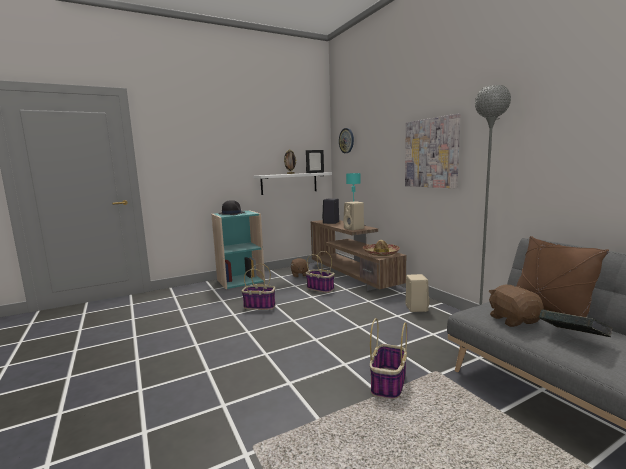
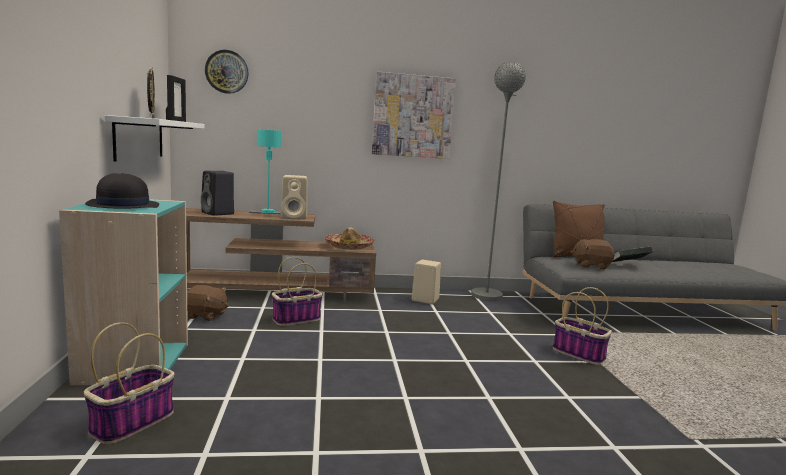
camera: 70 degrees left, 0 degrees up
basket [242,264,276,310] -> basket moved to [84,322,175,444]

